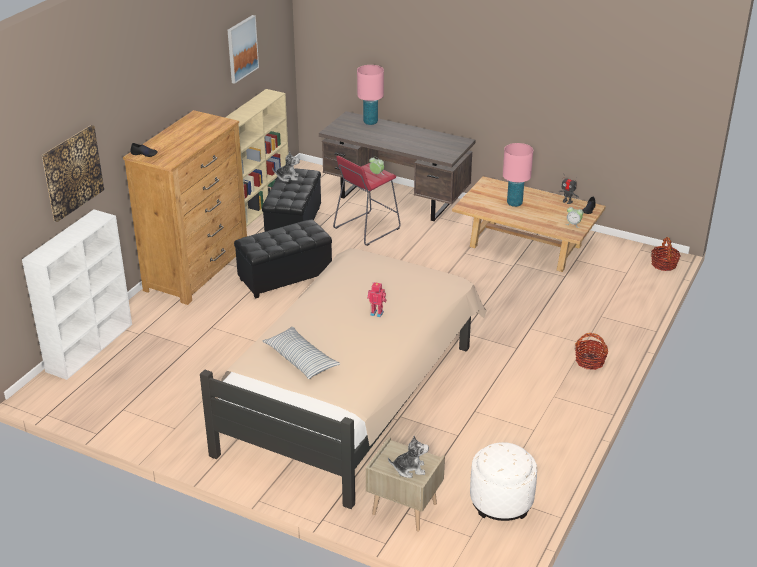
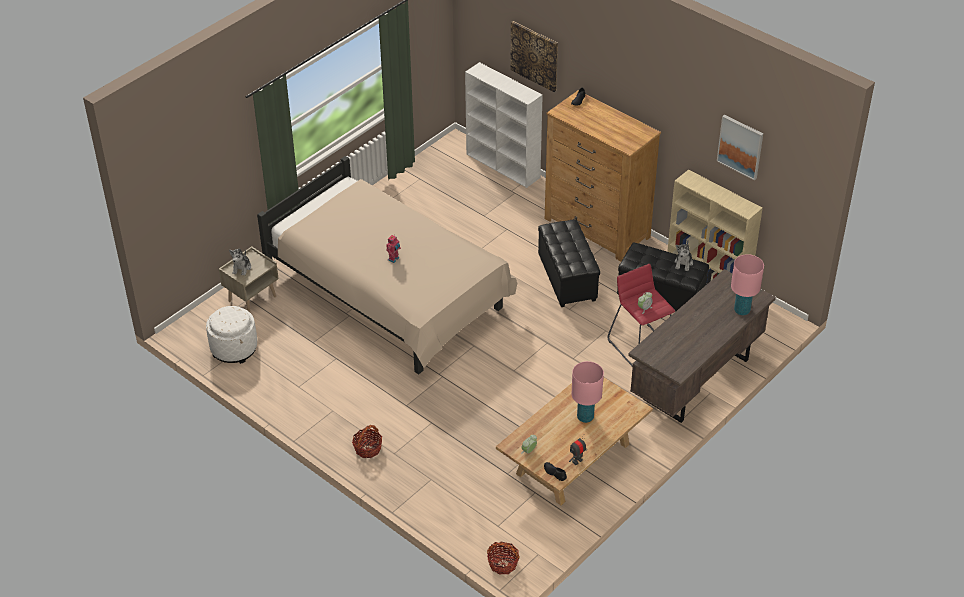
camera: 105 degrees right, 10 degrees up
pillow [262,327,340,379] -> none

